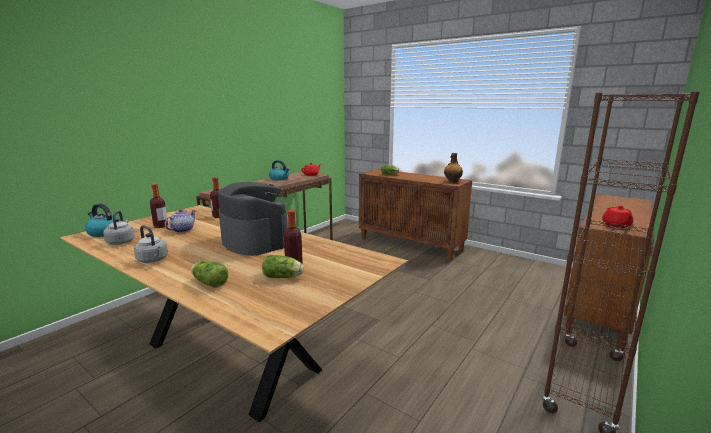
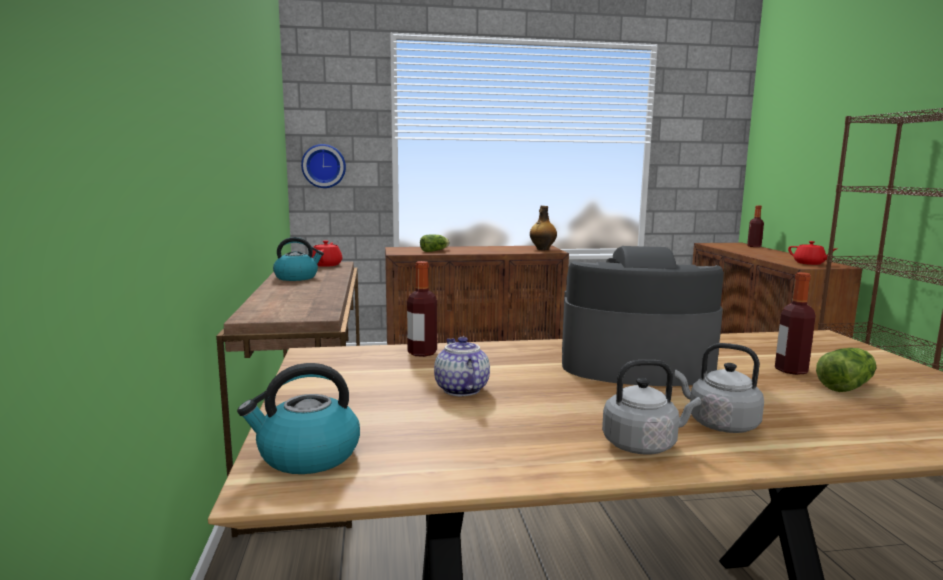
camera: 45 degrees left, 5 degrees down
grey kettle [103,211,135,245] -> grey kettle moved to [675,343,764,433]
bottle [150,184,168,228] -> bottle moved to [747,205,764,247]
lettuce [191,260,228,288] -> none
none -> wall clock [301,144,346,188]

